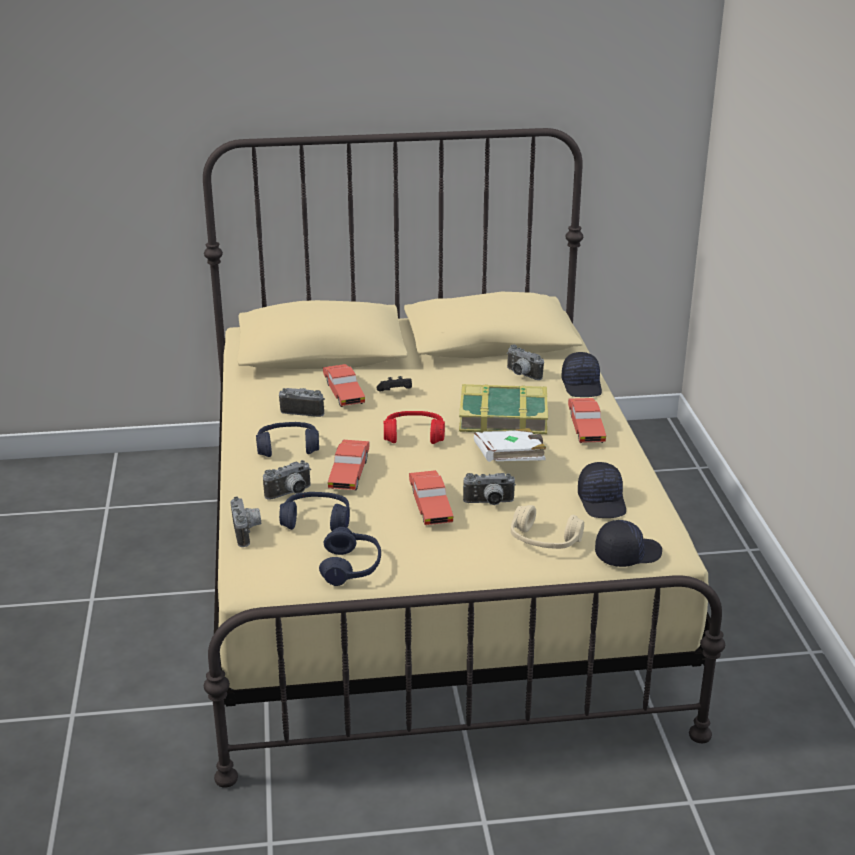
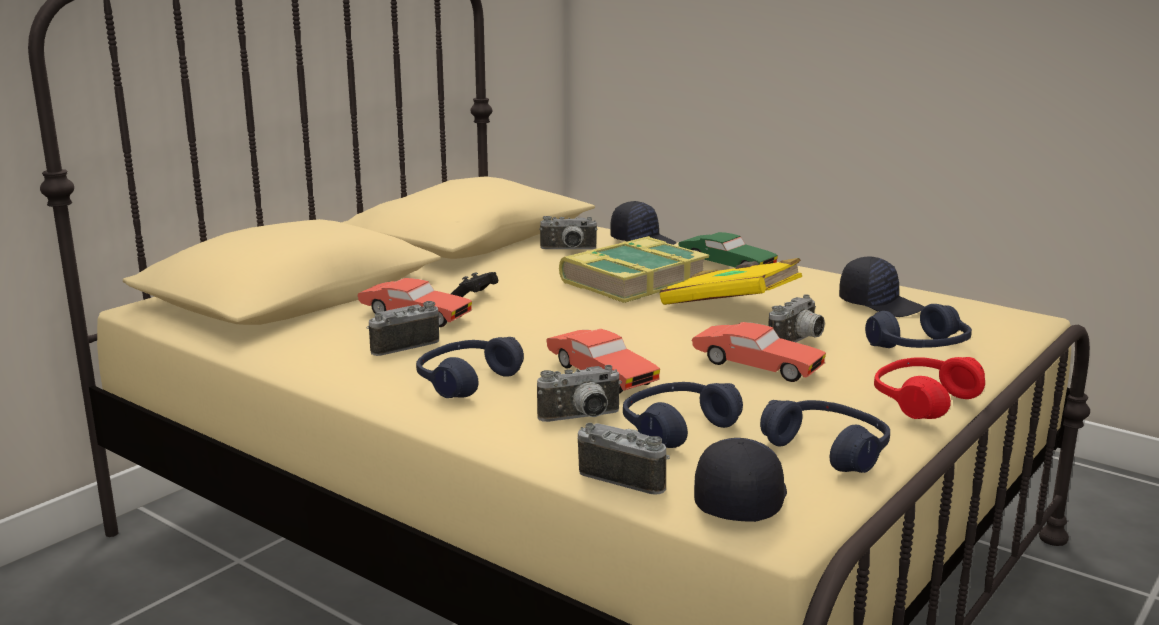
camera: 45 degrees left, 10 degrees down
camera [263,460,311,500] -> camera turned 60 degrees clockwise [537,365,622,422]
red headphones [383,411,445,444] -> red headphones moved to [874,357,985,419]
white book [474,428,546,462] -> yellow book [660,258,802,305]
beige headphones [511,505,584,549] -> blue headphones [865,304,972,348]
red toy car [568,398,606,443] -> green toy car [678,232,778,268]
black cap [595,520,662,567] -> black cap moved to [694,438,787,522]

